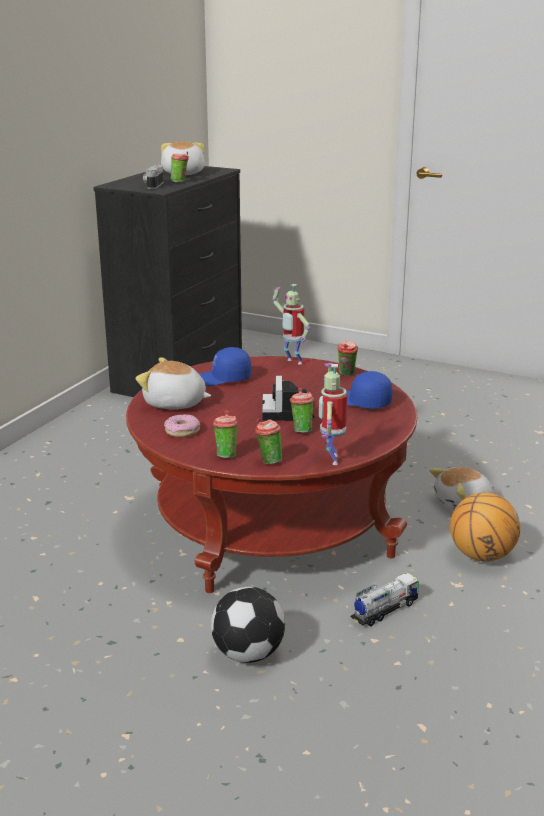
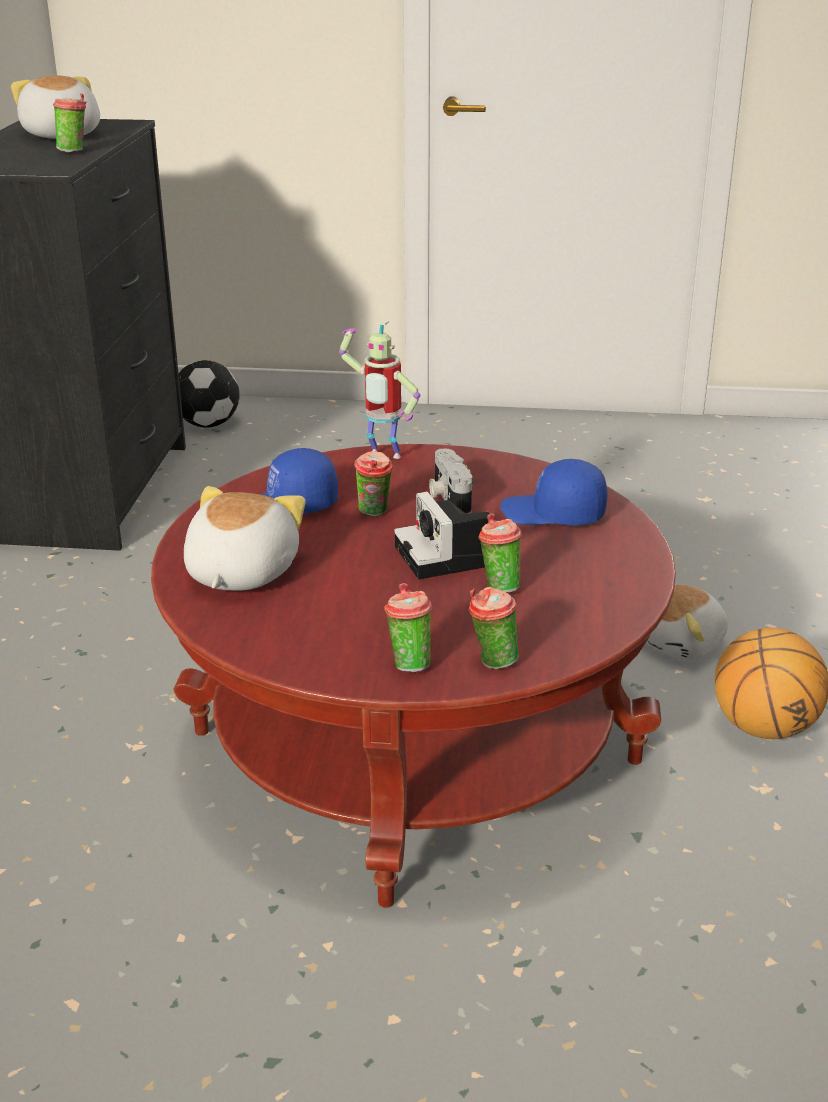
camera: 20 degrees left, 5 degrees up
plush toy [136,357,211,409] -> plush toy turned 105 degrees clockwise [184,486,306,591]
camera [143,164,164,189] -> camera moved to [429,449,473,514]
donut [164,414,200,437] -> none
football [211,587,285,663] -> football moved to [179,360,240,428]
toy robot [319,363,347,465] -> none
cup [338,341,358,376] -> cup moved to [355,451,393,516]
toy truck [351,572,419,626] -> none

